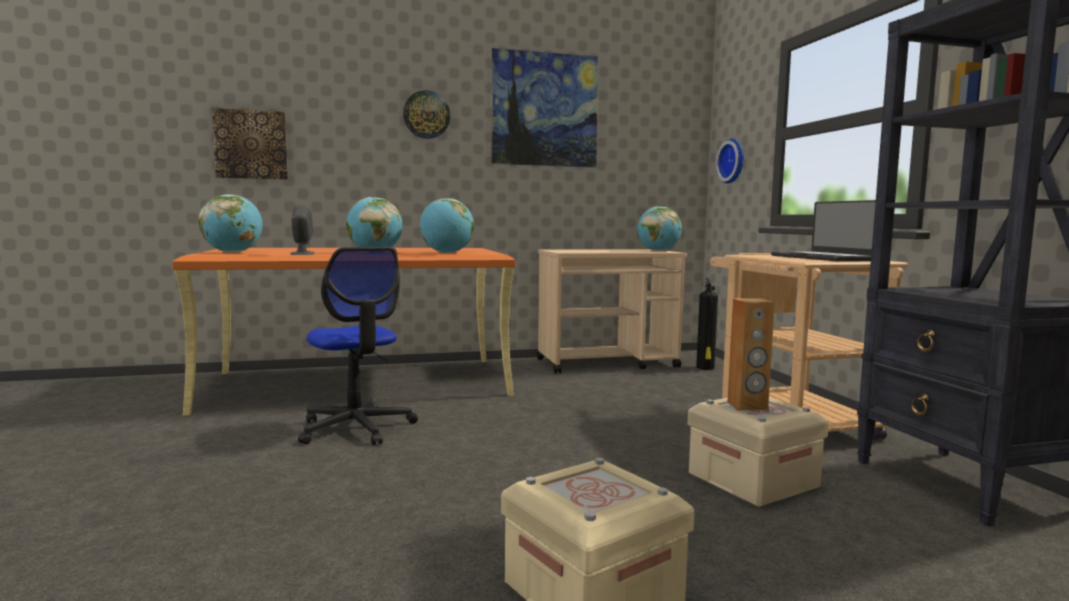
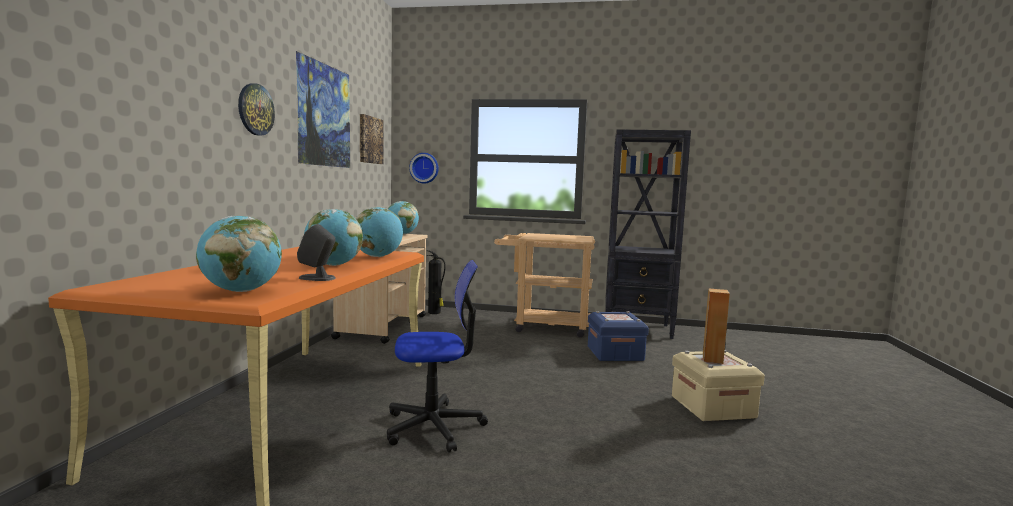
camera: 65 degrees left, 0 degrees up
picture [212,108,288,180] -> picture moved to [360,114,384,164]
beige storage box [688,398,829,507] -> blue storage box [588,311,649,361]
brown speaker [728,298,775,411] -> brown speaker moved to [703,288,730,364]
laptop [771,200,876,261] -> none

